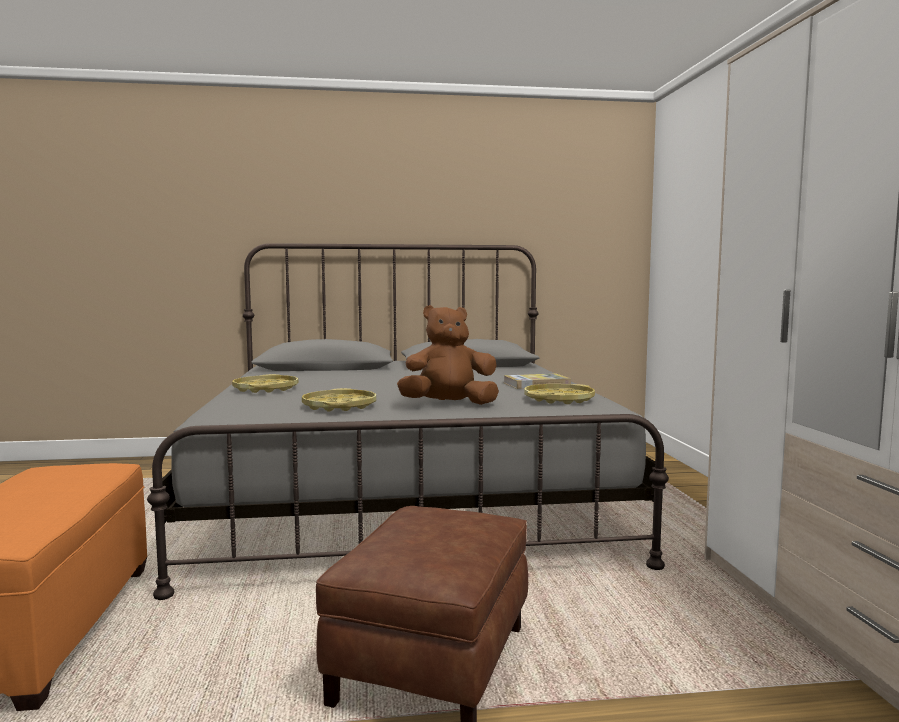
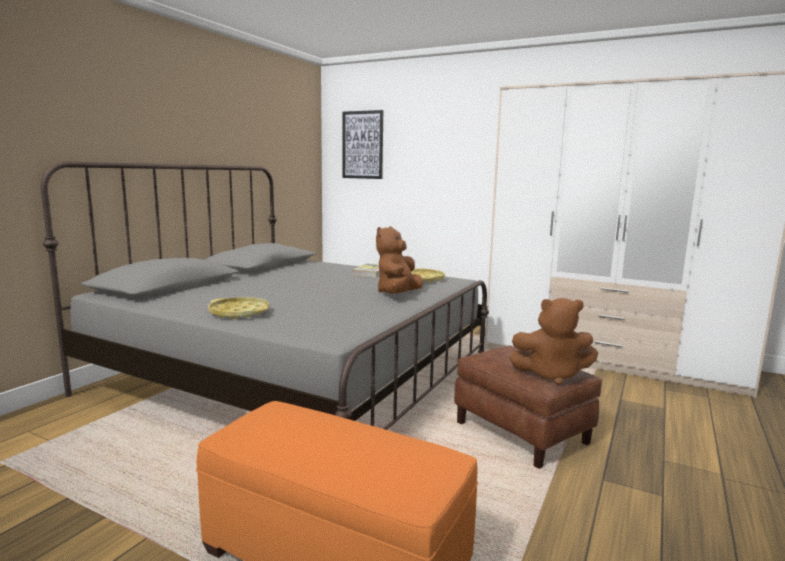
camera: 55 degrees left, 5 degrees up
yellow tray [302,388,376,411] -> none
none -> picture [342,110,383,179]
none -> brown plush toy [509,298,598,385]

